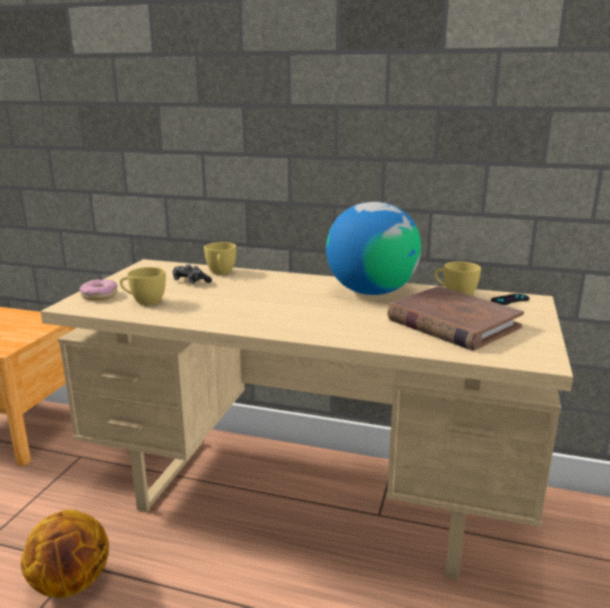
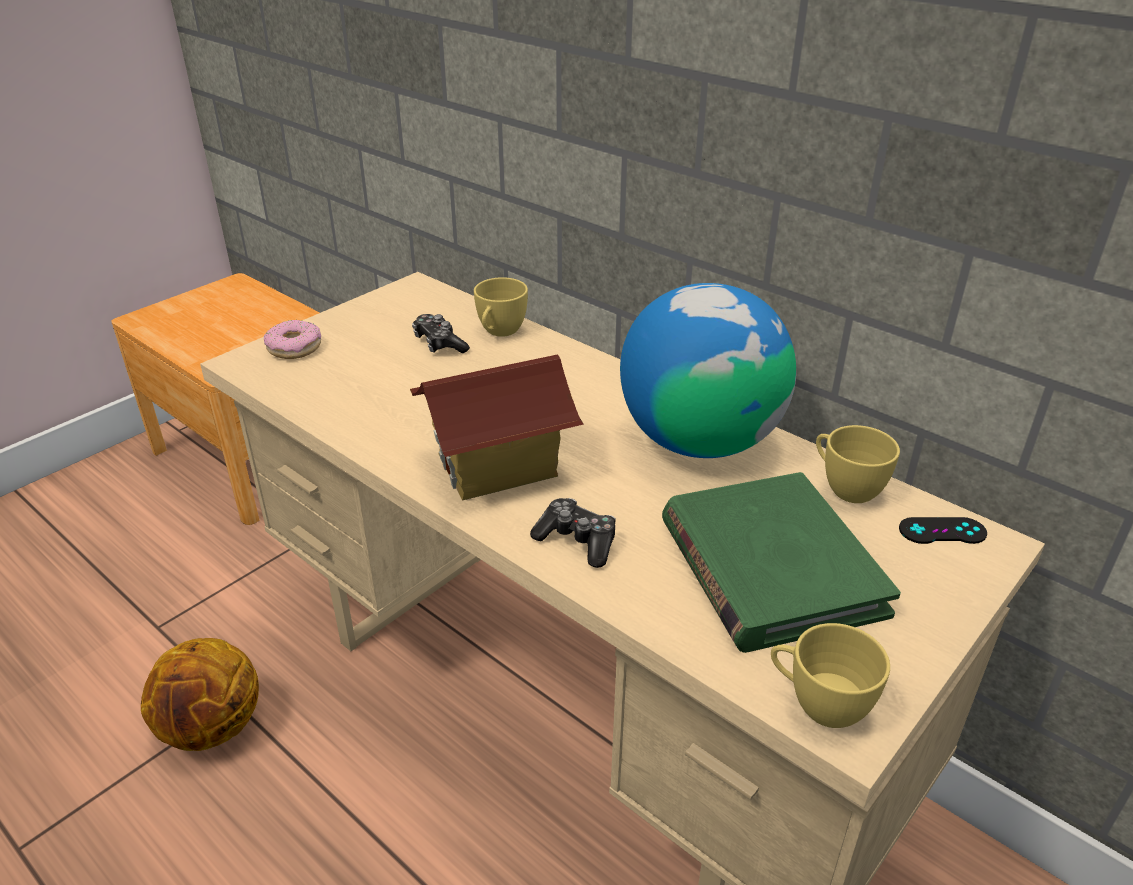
camera: 25 degrees right, 15 degrees up
yellow cup [120,267,166,305] -> yellow cup moved to [771,623,890,728]
brown book [387,286,524,350] -> green book [662,472,901,653]
none -> toy house [410,355,584,501]
none -> game controller [530,498,616,568]

